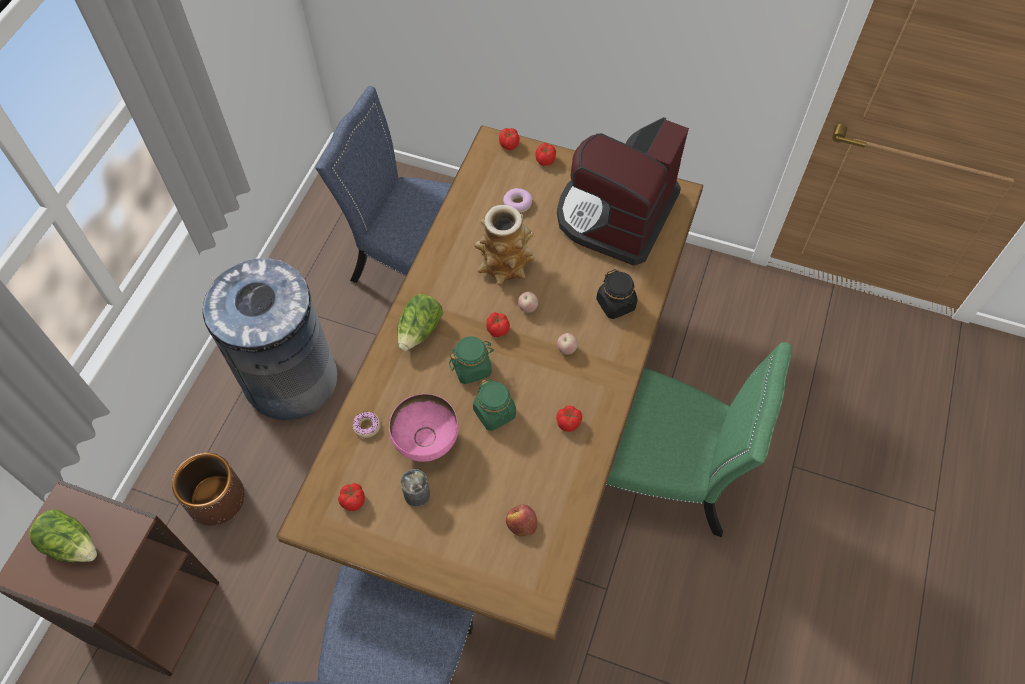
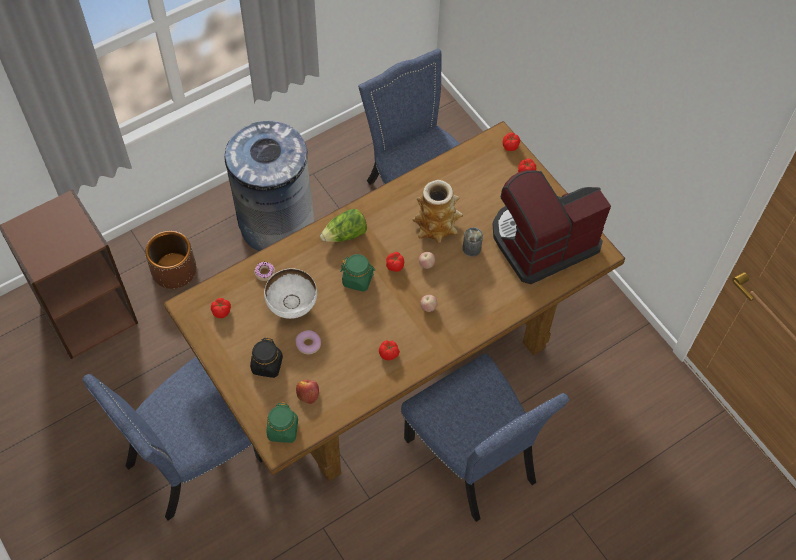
camera: 35 degrees right, 0 degrees up
lettuce [29,509,97,562] -> none
pink bowl [389,394,459,462] -> white bowl [264,269,317,319]
can [401,469,430,507] -> can moved to [462,228,483,257]
green jar [473,379,516,431] -> green jar moved to [267,402,298,443]
donut [503,188,532,213] -> donut moved to [295,330,321,354]
black jar [596,269,637,319] -> black jar moved to [250,337,283,378]
green chair [606,342,792,537] -> blue chair [401,353,569,522]

